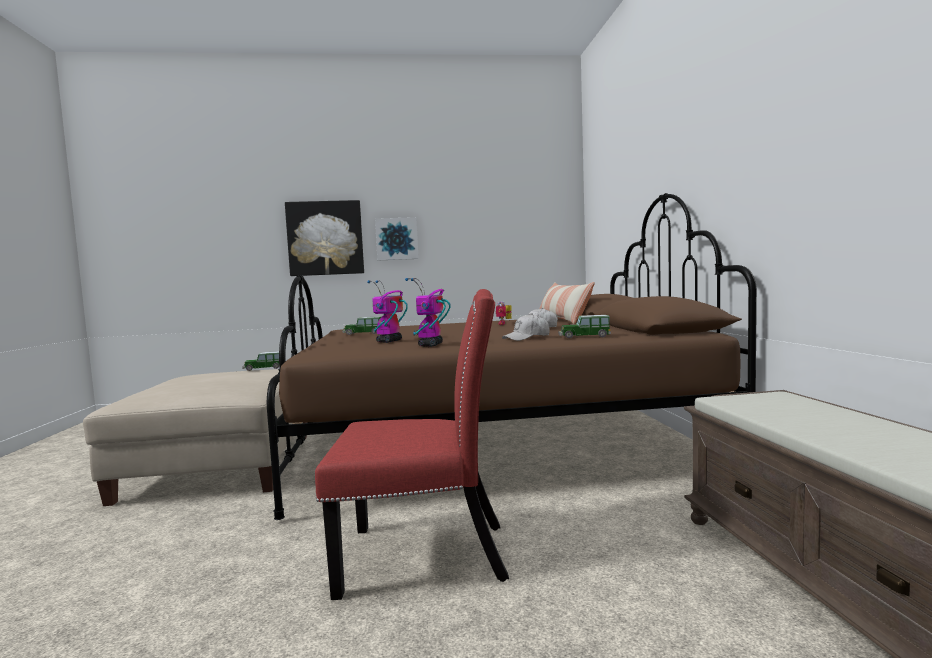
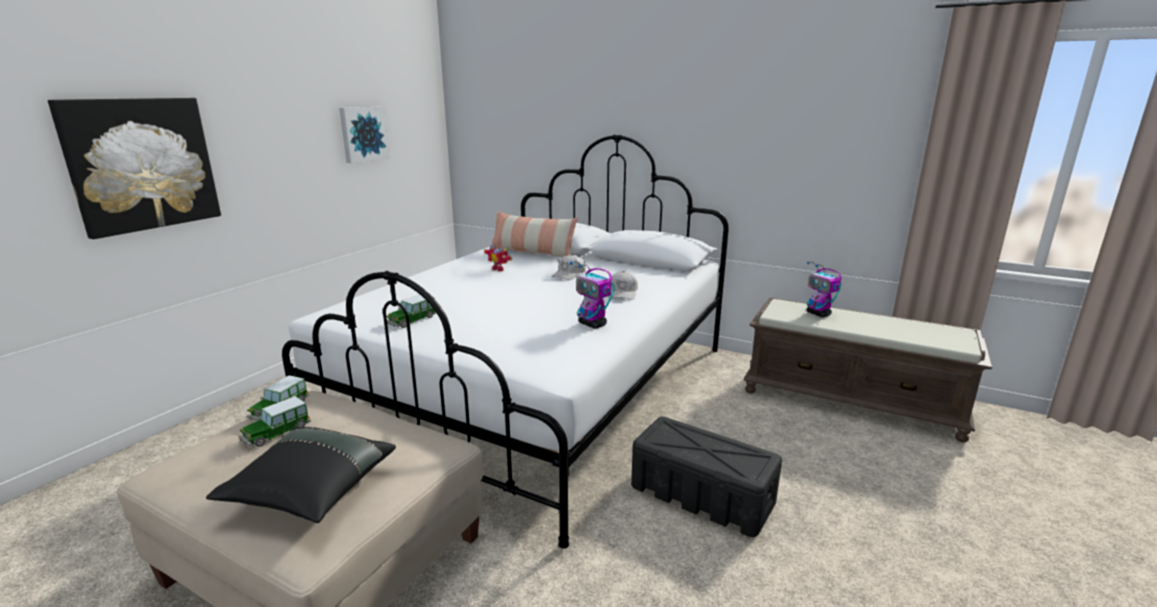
camera: 55 degrees left, 15 degrees up
brown bed [267,193,757,520] -> white bed [282,135,729,549]
red chair [315,289,509,600] -> black storage box [631,417,782,537]
toy robot [368,280,408,343] -> toy robot moved to [806,262,842,317]
picture [375,217,419,260] -> picture moved to [339,107,390,163]
toy car [558,315,611,339] -> toy car moved to [238,396,311,447]
none -> black pillow [206,427,396,523]

